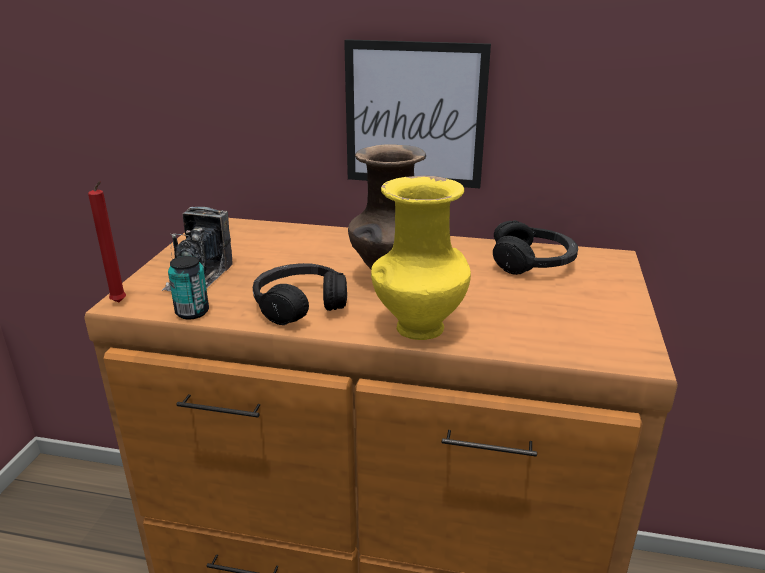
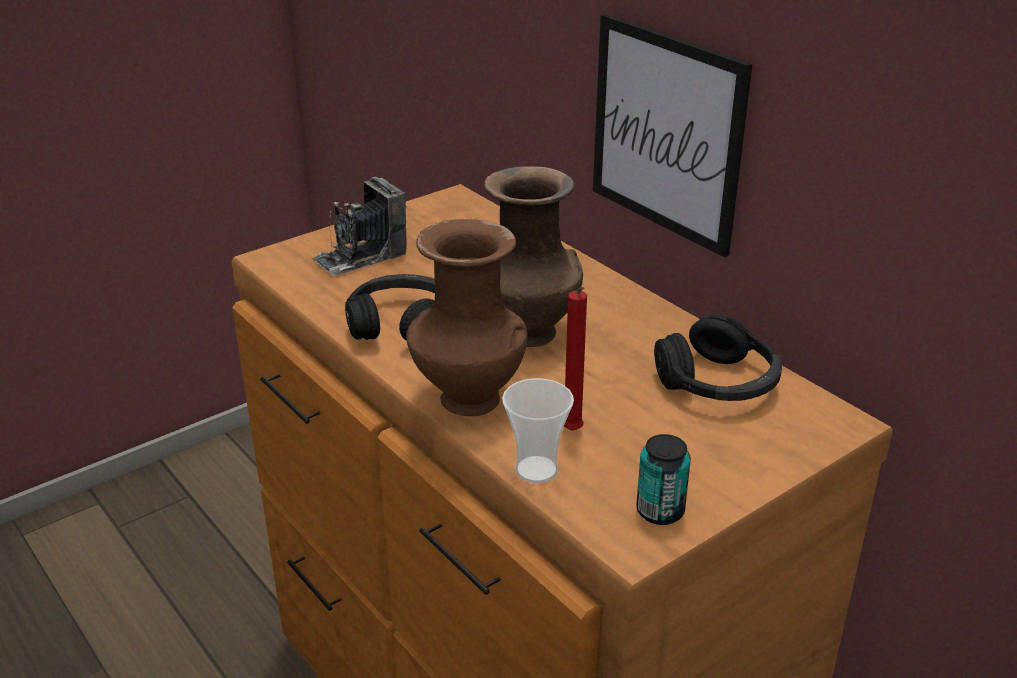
camera: 40 degrees right, 5 degrees up
red candle [88,181,126,302] -> red candle moved to [564,287,587,431]
can [168,256,209,320] -> can moved to [636,434,691,525]
yellow vase [371,176,471,340] -> brown vase [406,219,528,416]
none -> cup [502,378,574,483]

